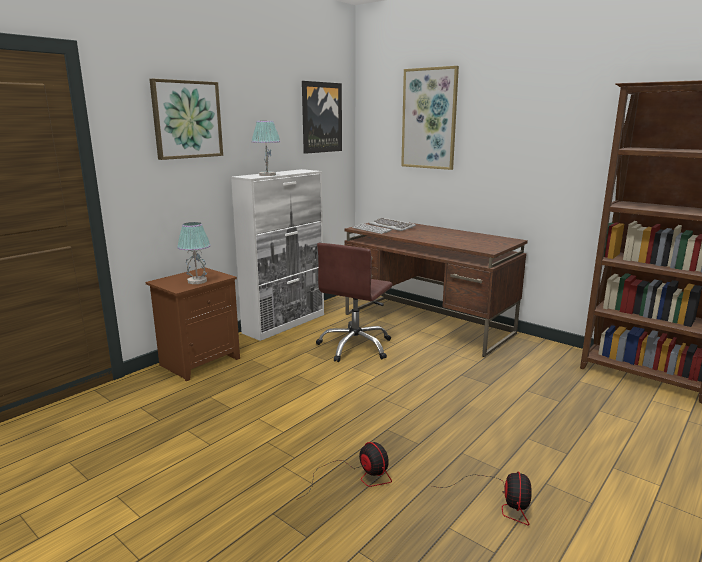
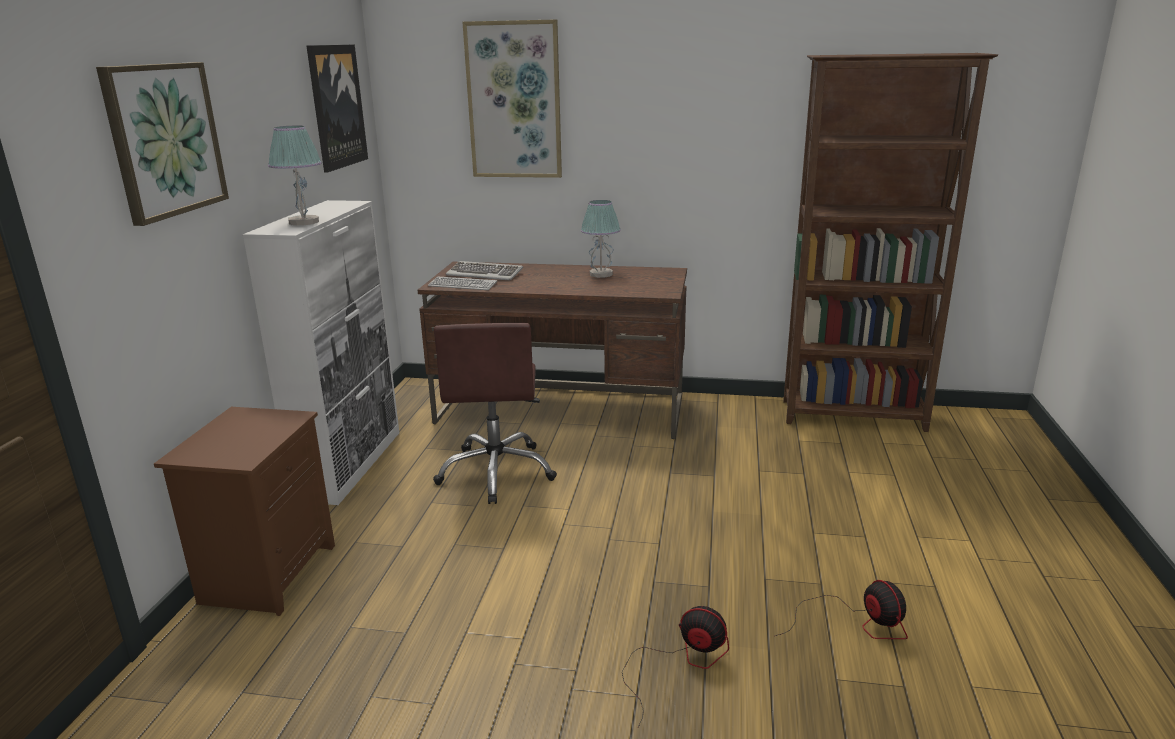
camera: 30 degrees left, 5 degrees up
table lamp [177,222,211,284] -> table lamp moved to [581,200,621,278]

